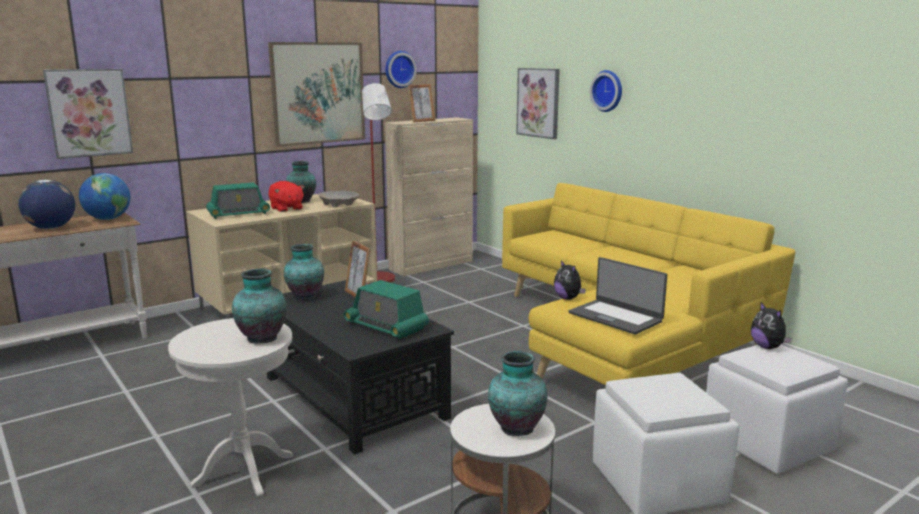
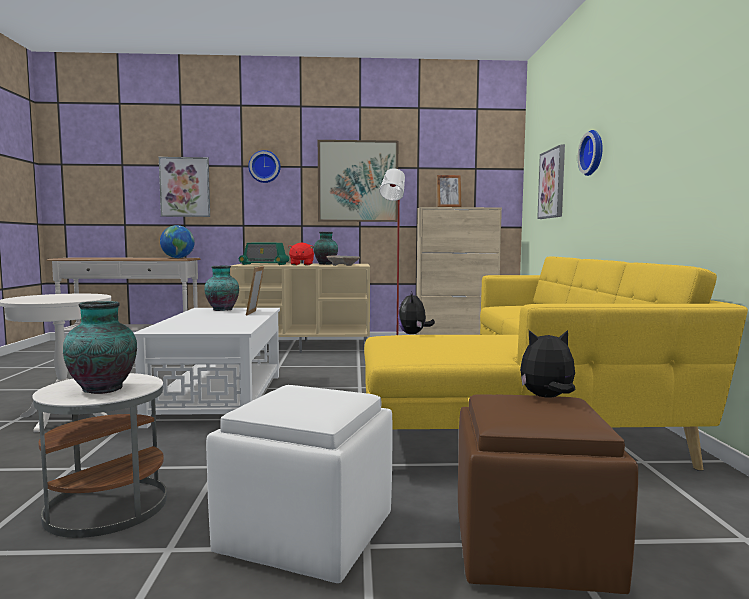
camera: 35 degrees right, 10 degrees down
globe [18,180,75,229] -> none
vase [232,269,287,343] -> none
black coffee table [267,280,454,455] -> white coffee table [134,308,280,428]
radio [343,280,429,339] -> none
wall clock [385,51,417,88] -> wall clock moved to [248,150,281,183]
laptop [569,257,667,334] -> none
white ottoman [706,345,848,474] -> brown ottoman [458,394,638,594]
plush toy [751,302,792,349] -> plush toy turned 75 degrees clockwise [520,330,575,398]

